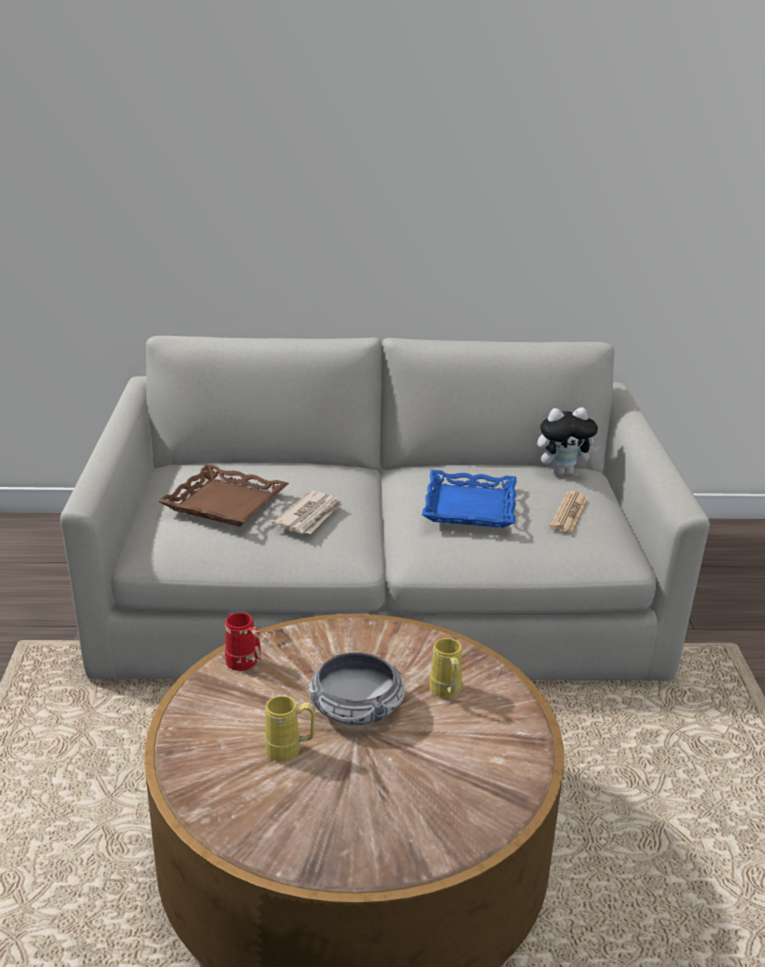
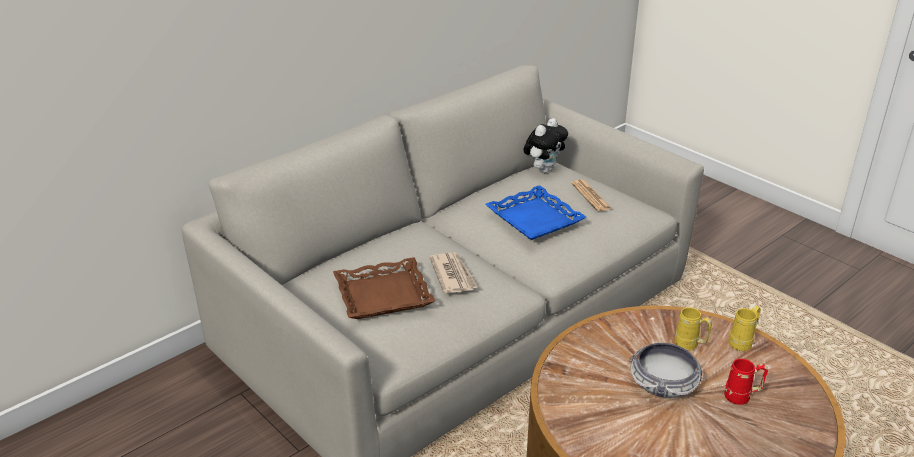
camera: 40 degrees left, 5 degrees up
red mug [225,612,261,671] -> red mug moved to [724,359,768,405]
yellow mug [265,696,315,761] -> yellow mug moved to [728,305,761,351]

